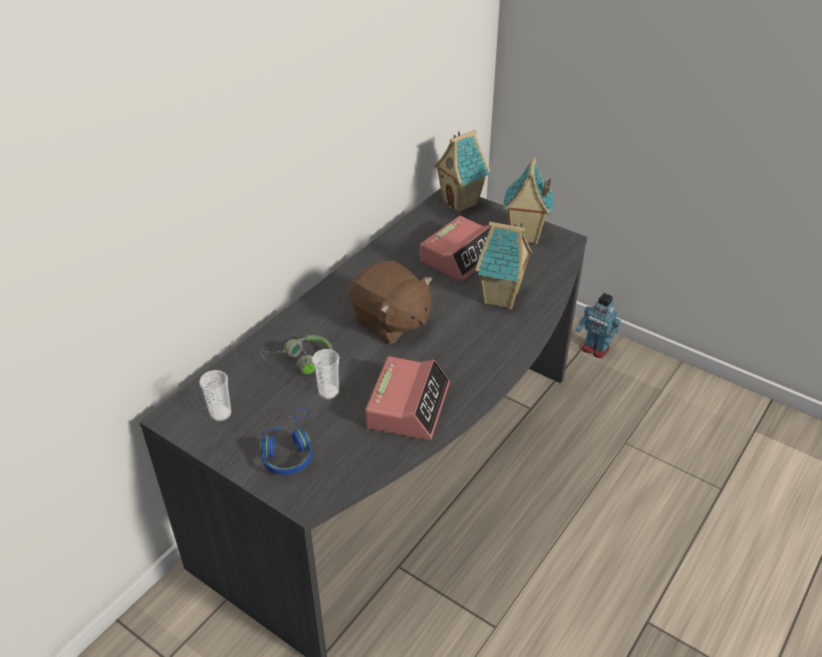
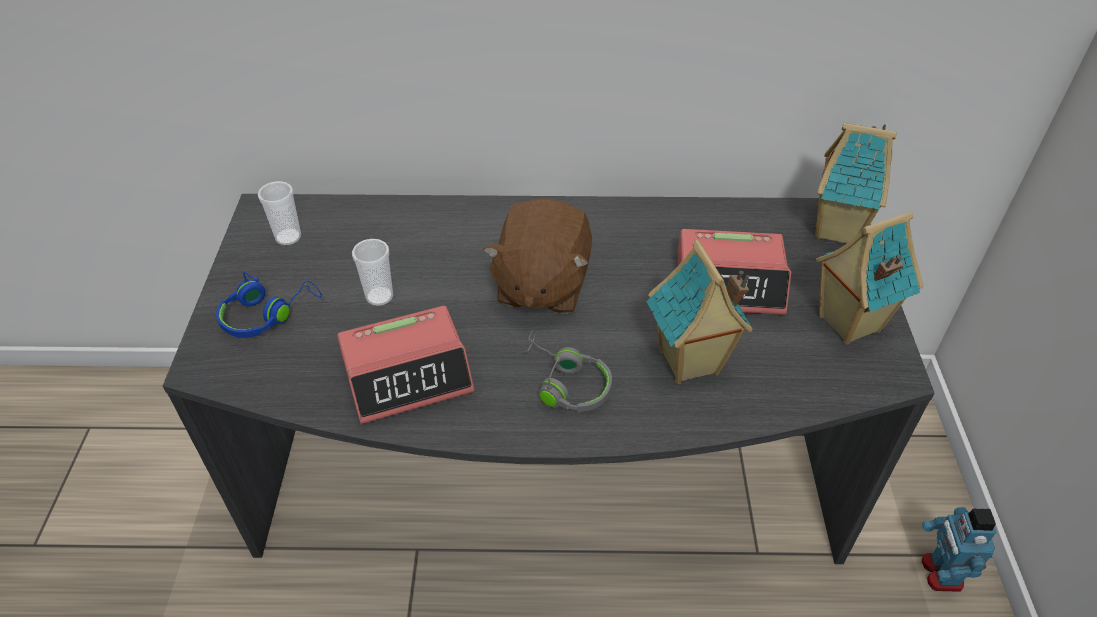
camera: 55 degrees right, 5 degrees up
grey headphones [260,335,333,375] -> grey headphones moved to [524,330,612,412]

